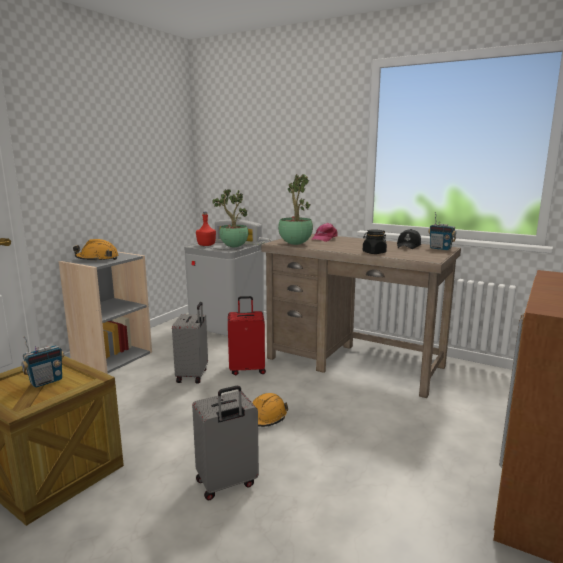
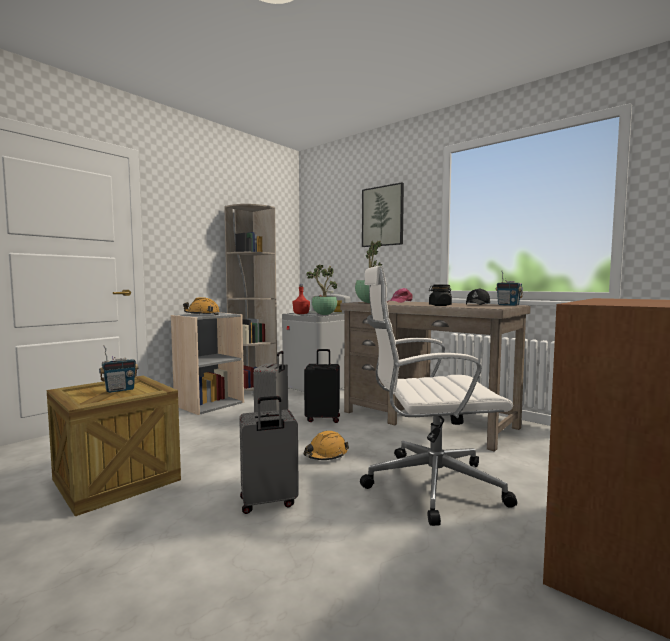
camera: 10 degrees right, 10 degrees down
red suitcase [228,296,266,375] -> black suitcase [304,349,340,423]
none -> beige bookcase [224,204,277,395]
none -> white office chair [360,266,517,526]
none -> picture [362,182,404,247]

